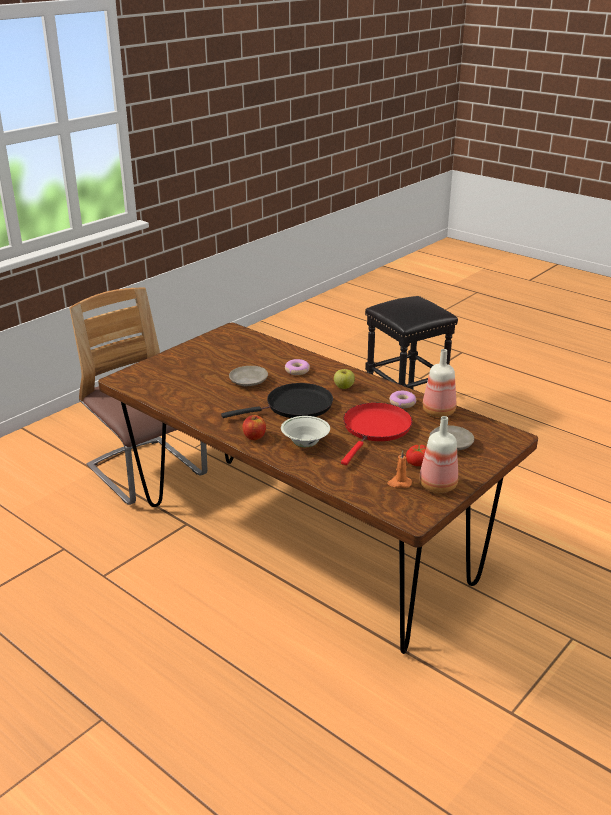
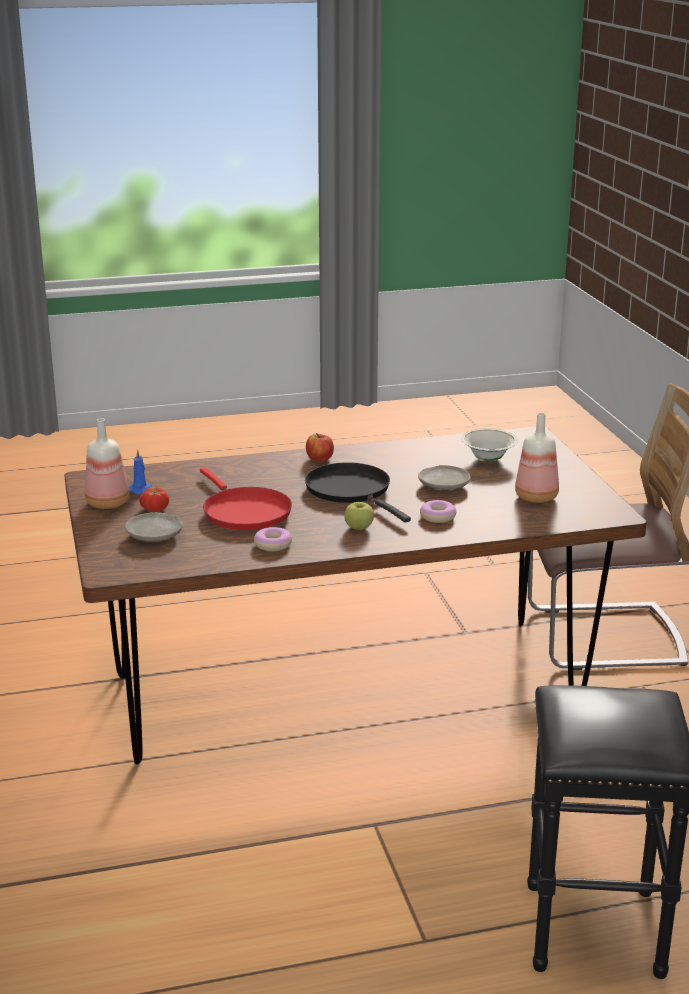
camera: 125 degrees right, 5 degrees down
black frying pan [221,383,333,418] -> black frying pan turned 135 degrees clockwise [305,463,411,522]
white bowl [281,416,330,447] -> white bowl moved to [461,428,518,461]
orange candle [387,450,412,488] -> blue candle [129,450,152,494]
bottle [422,349,456,417] -> bottle moved to [515,413,559,503]

